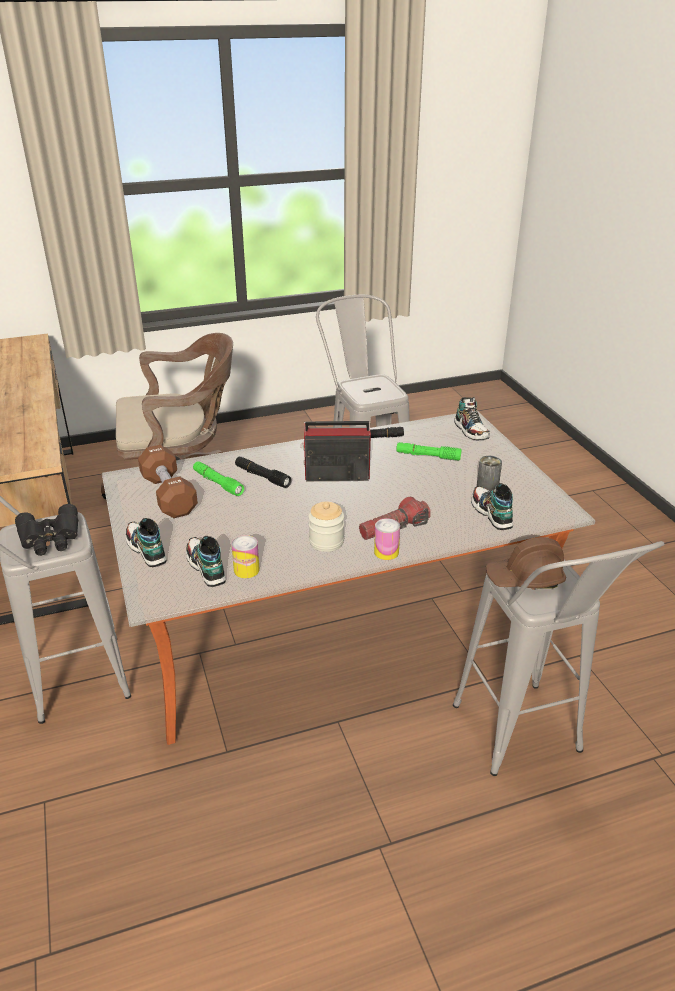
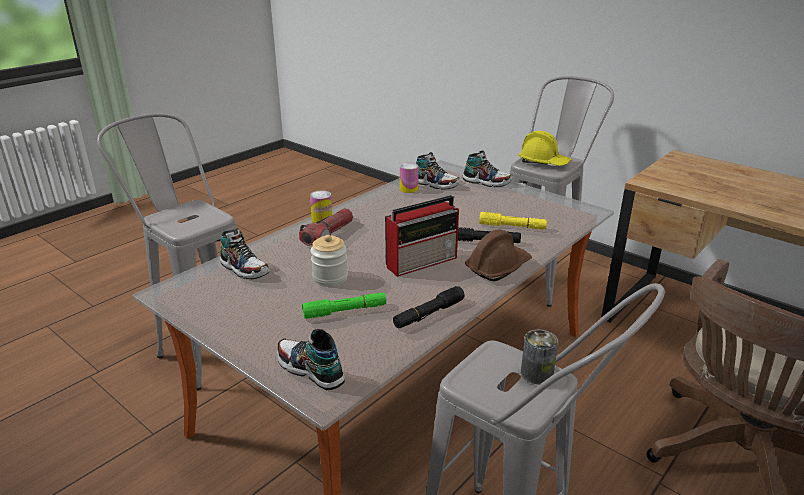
camera: 150 degrees right, 5 degrees down
black binoculars [15,504,78,556] -> yellow hard hat [518,131,571,166]
brown dumbbell [138,445,198,518] -> none
green flashlight [193,461,244,496] -> yellow flashlight [479,212,547,230]
jar [308,501,344,552] -> jar moved to [310,235,348,286]
can [477,456,502,491] -> can moved to [521,330,558,385]
brown hard hat [486,537,566,589] -> brown hard hat moved to [465,229,532,281]

